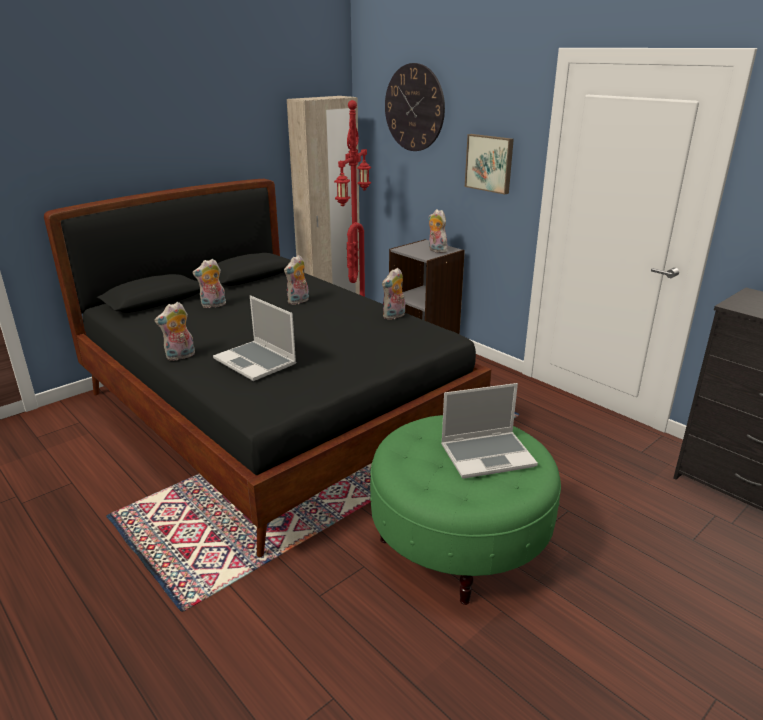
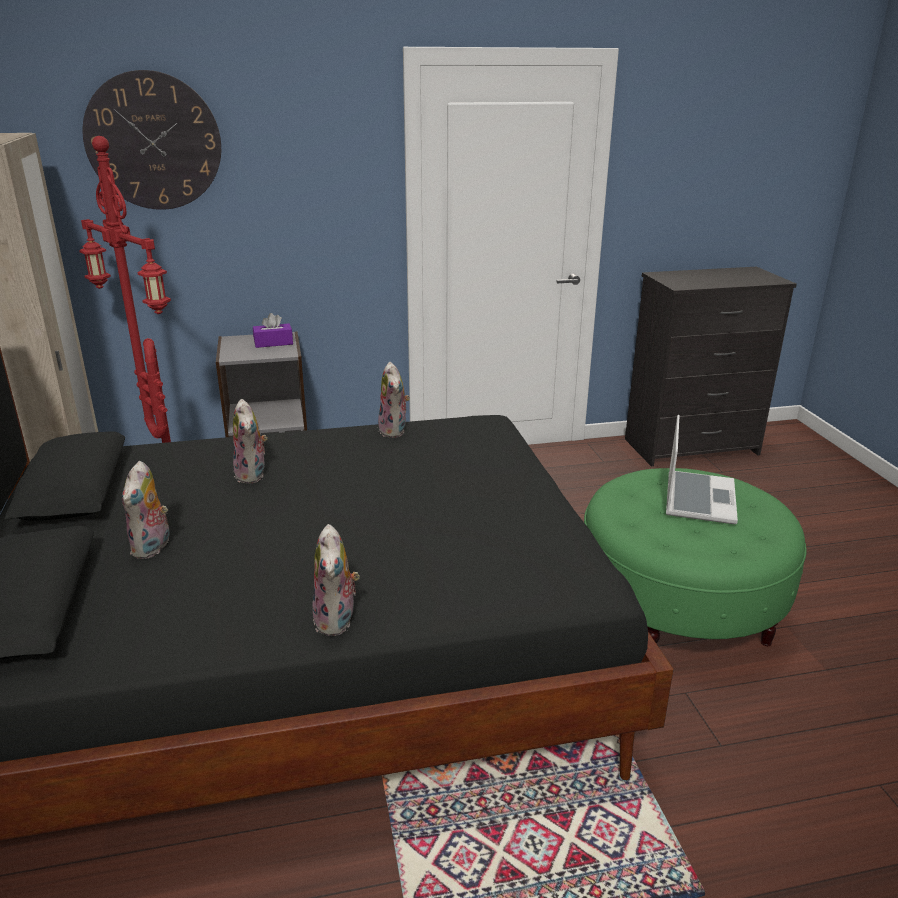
camera: 60 degrees left, 0 degrees up
laptop [213,295,296,381] -> none
plush toy [428,209,447,253] -> purple tissue box [253,313,293,348]
picture [465,134,514,195] -> none

